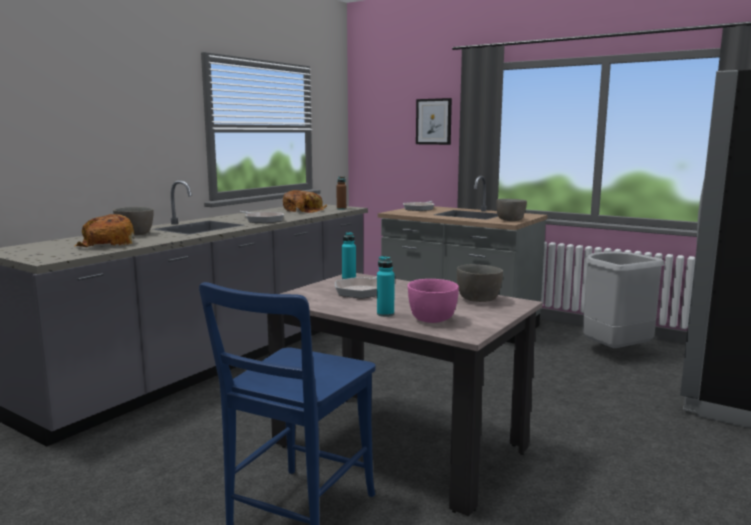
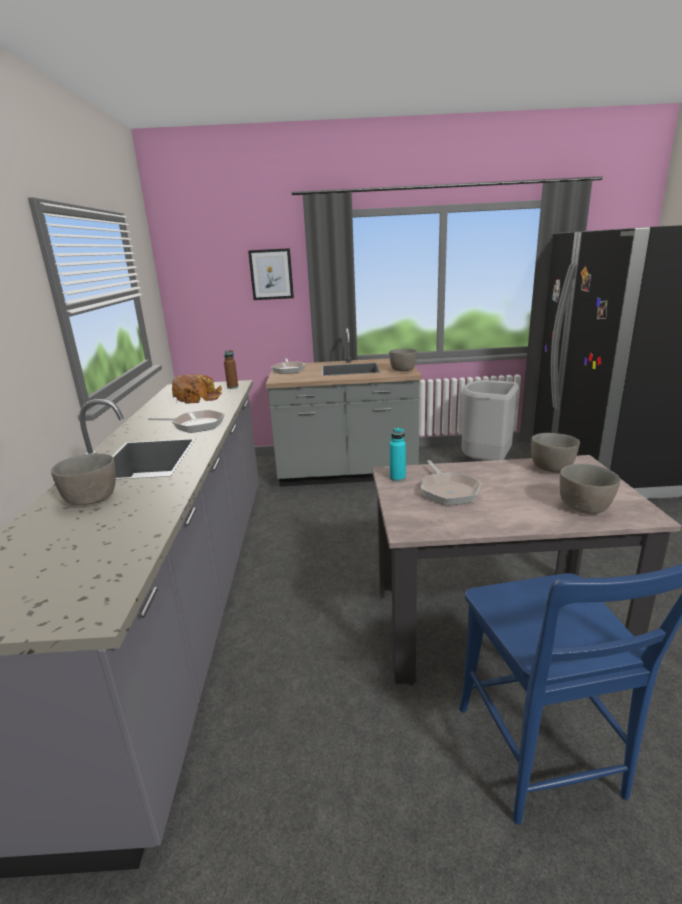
camera: 35 degrees left, 10 degrees up
bread [74,214,135,247] -> none
turquoise bottle [377,256,395,317] -> none
pink bowl [408,279,459,323] -> grey bowl [560,464,620,514]

